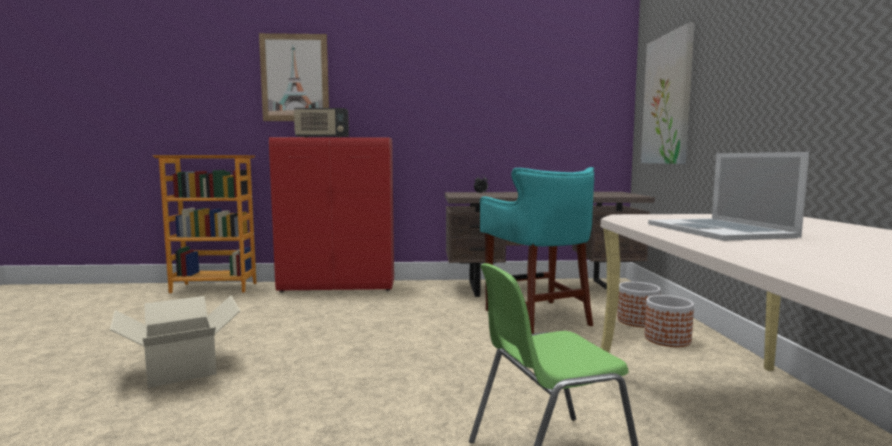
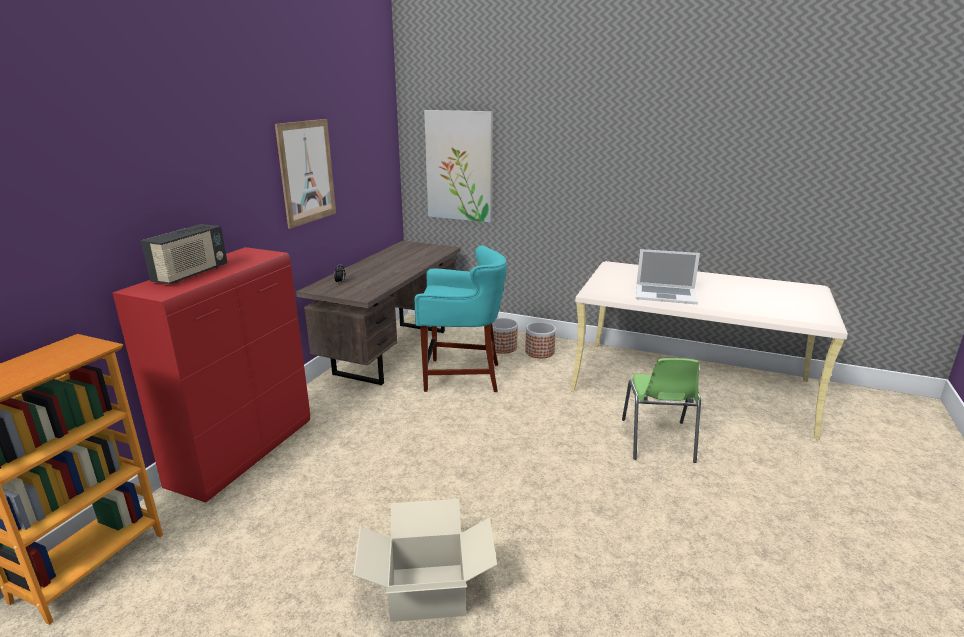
camera: 65 degrees left, 15 degrees up
picture [259,33,329,121] -> picture moved to [275,119,336,229]

